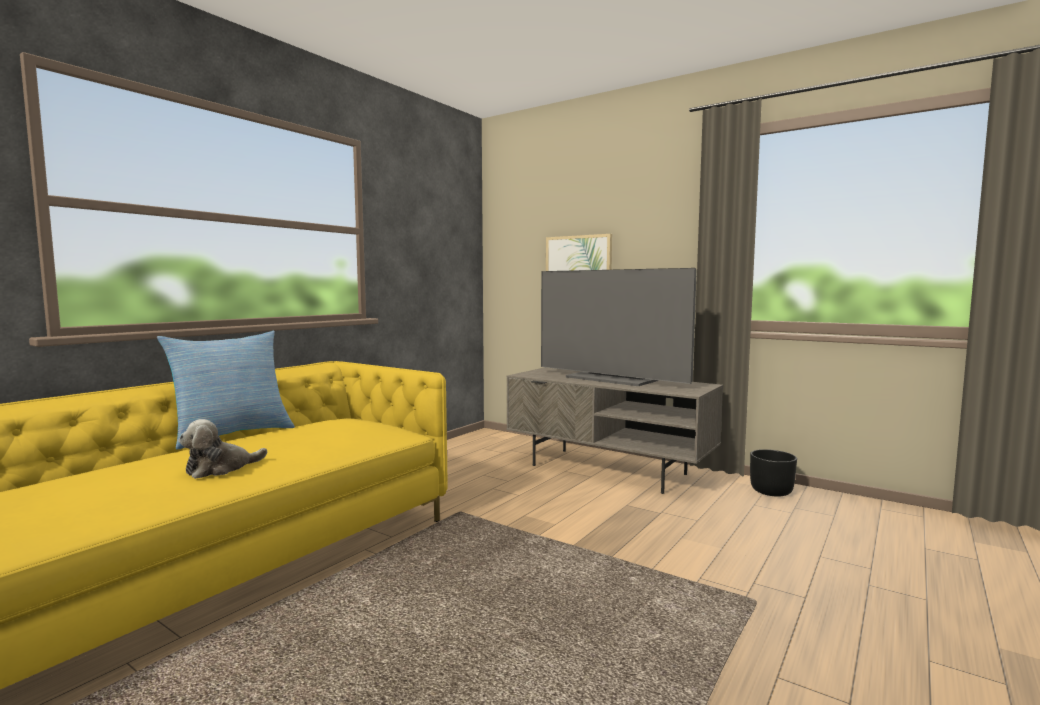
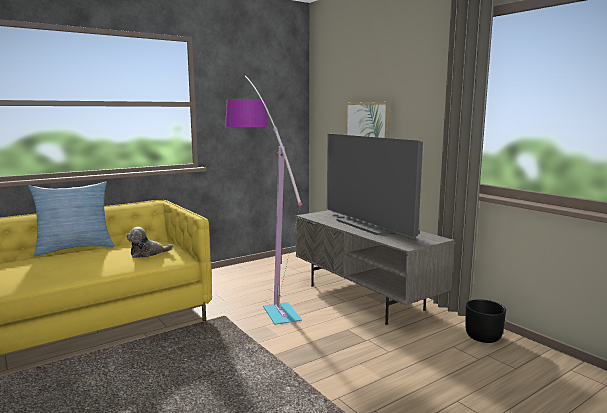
camera: 20 degrees right, 5 degrees up
plush toy [179,419,267,479] -> plush toy moved to [127,227,173,258]
none -> floor lamp [225,75,302,325]

